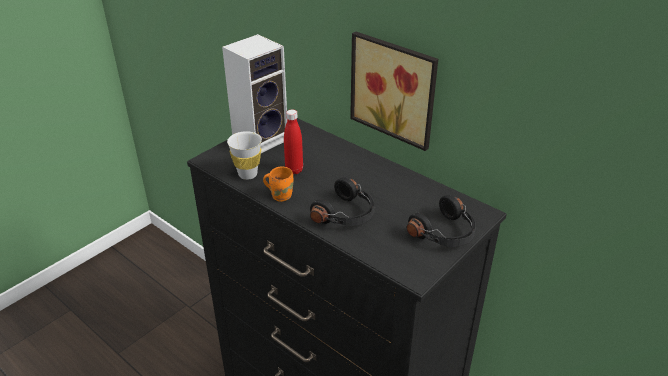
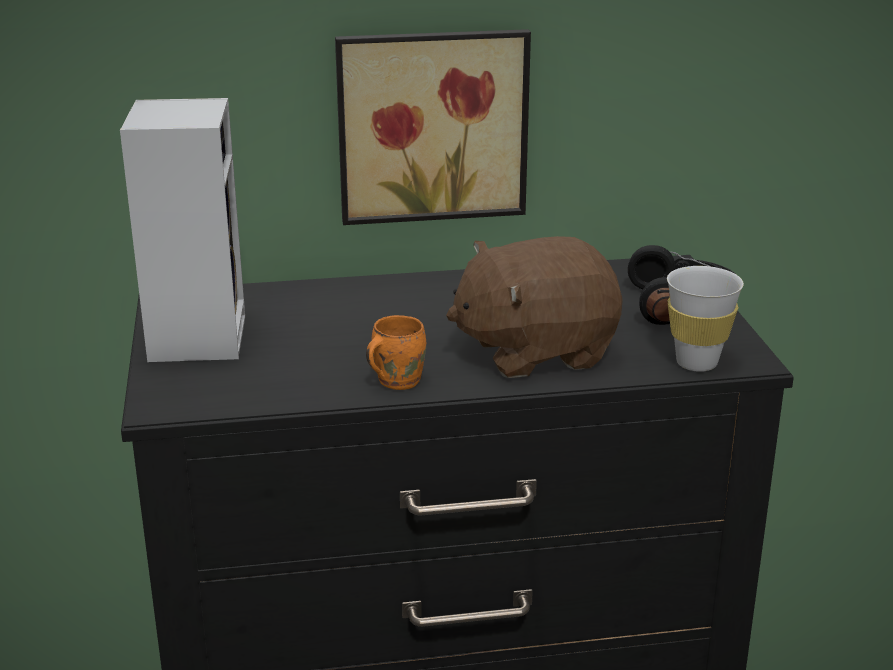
camera: 50 degrees left, 10 degrees down
white cup [227,131,262,180] -> white cup moved to [667,266,744,372]
red bottle [284,110,303,174] -> none
black headphones [310,177,374,226] -> brown plush toy [446,236,623,378]

